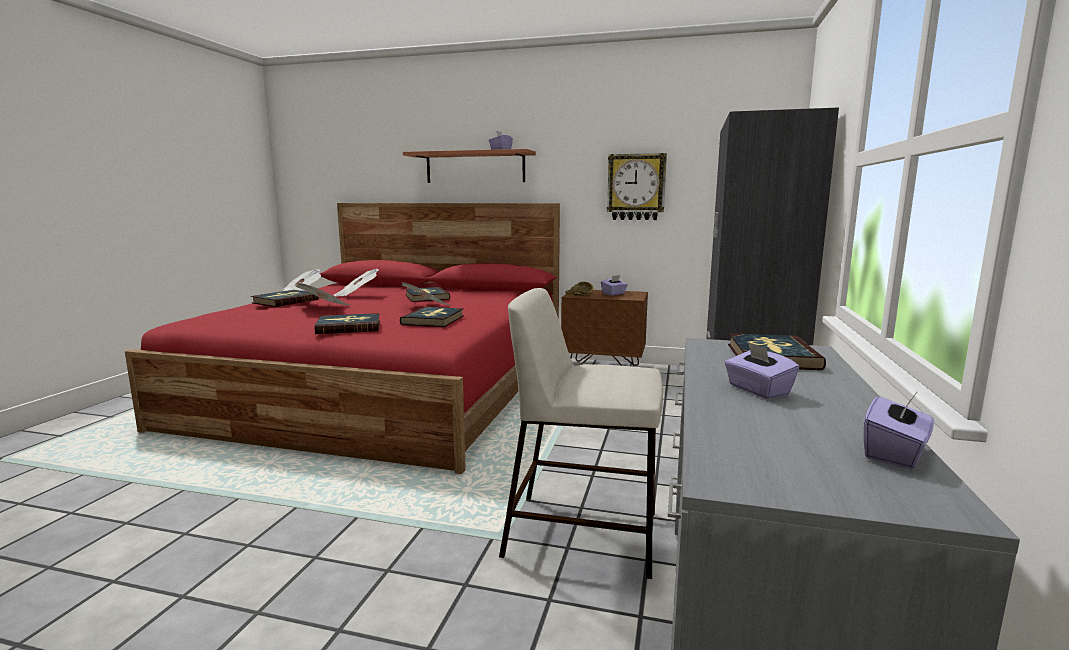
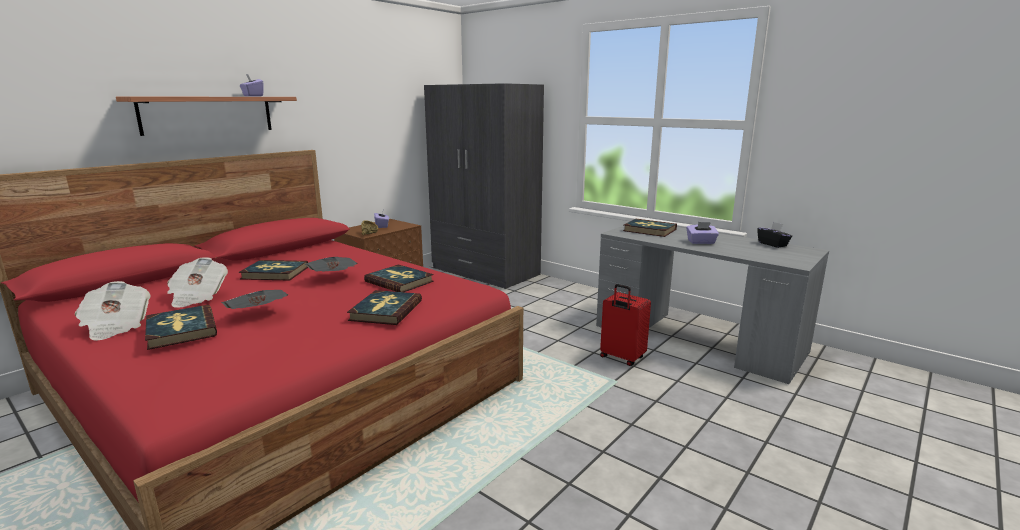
camera: 65 degrees left, 5 degrees up
beige stool [499,288,663,579] -> red suitcase [600,284,651,366]
wall clock [607,153,667,220] -> none
purple tissue box [864,391,934,469] -> black tissue box [757,222,792,248]

